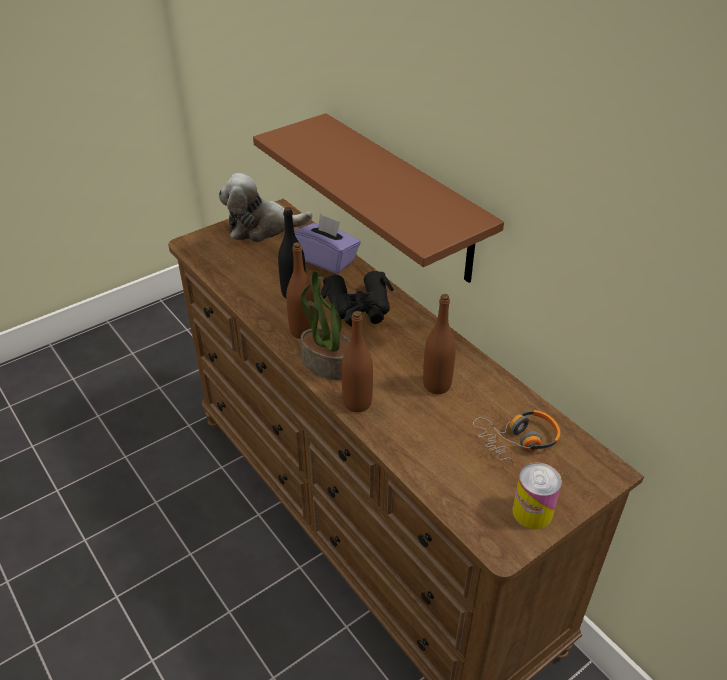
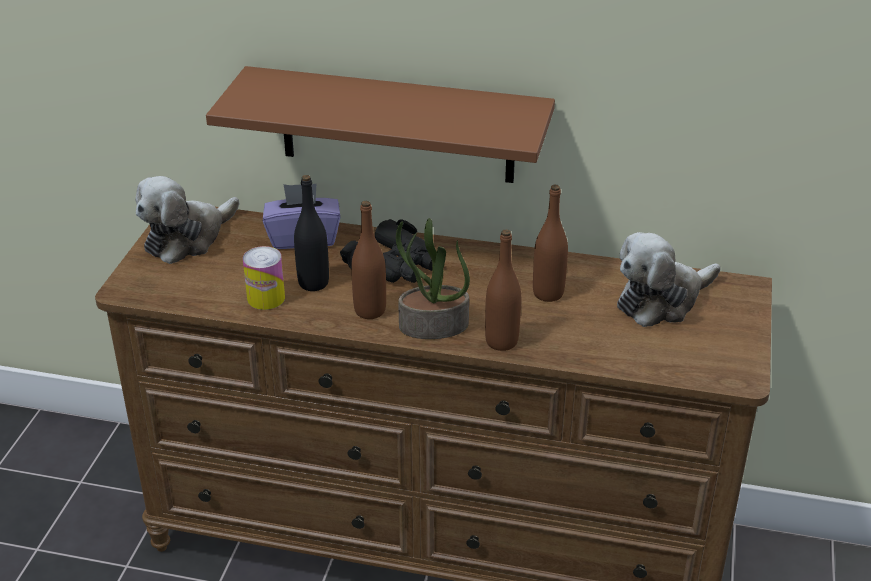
camera: 40 degrees left, 5 degrees down
headphones [473,410,560,466] -> plush toy [617,232,720,327]
can [512,463,562,529] -> can moved to [243,246,285,310]

